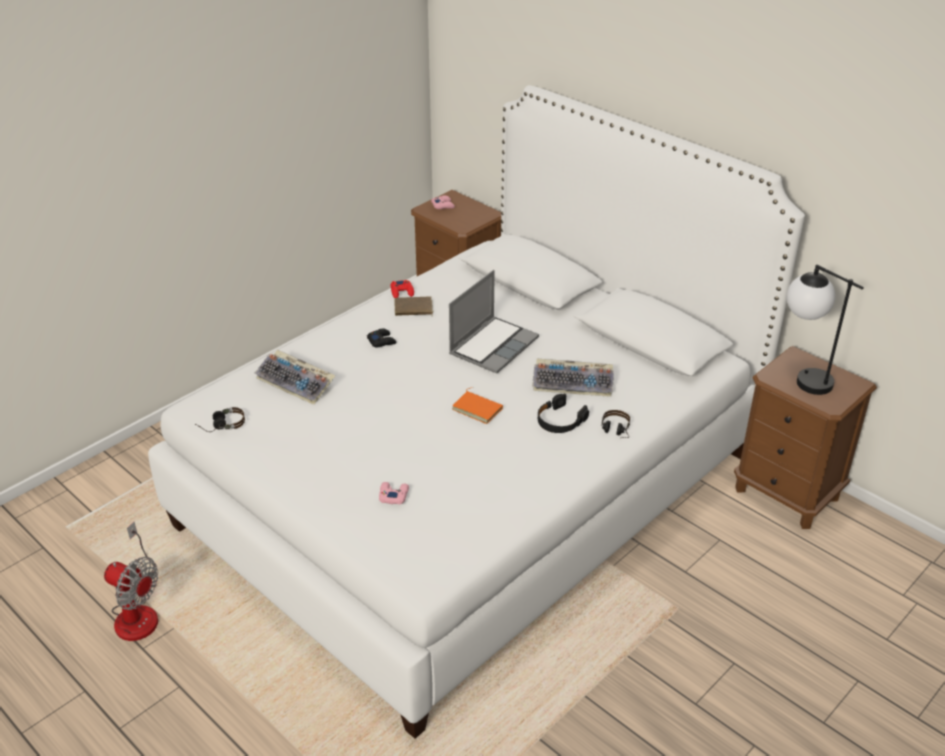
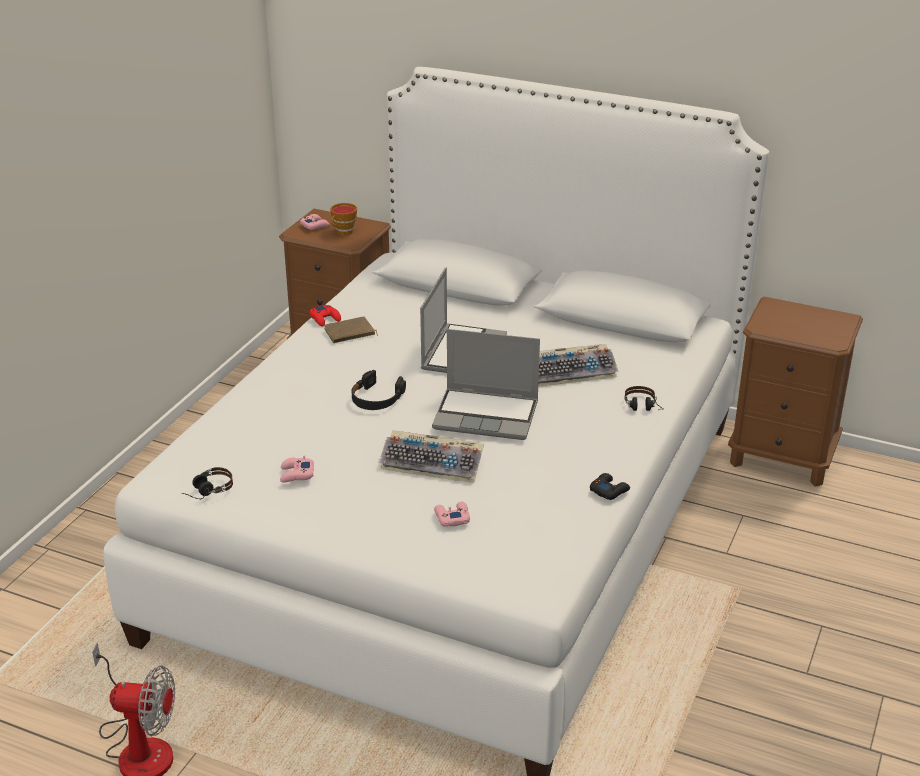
camera: 20 degrees left, 5 degrees down
keyboard [254,350,336,405] -> keyboard moved to [379,430,484,483]
black game controller [367,328,396,347] -> black game controller moved to [590,473,630,500]
orange book [452,387,503,424] -> laptop [432,329,540,440]
black headphones [538,393,589,433] -> black headphones moved to [352,370,406,410]
table lamp [787,265,864,395] -> none
none -> pink game controller [280,455,314,482]
none -> cup [330,203,357,235]

